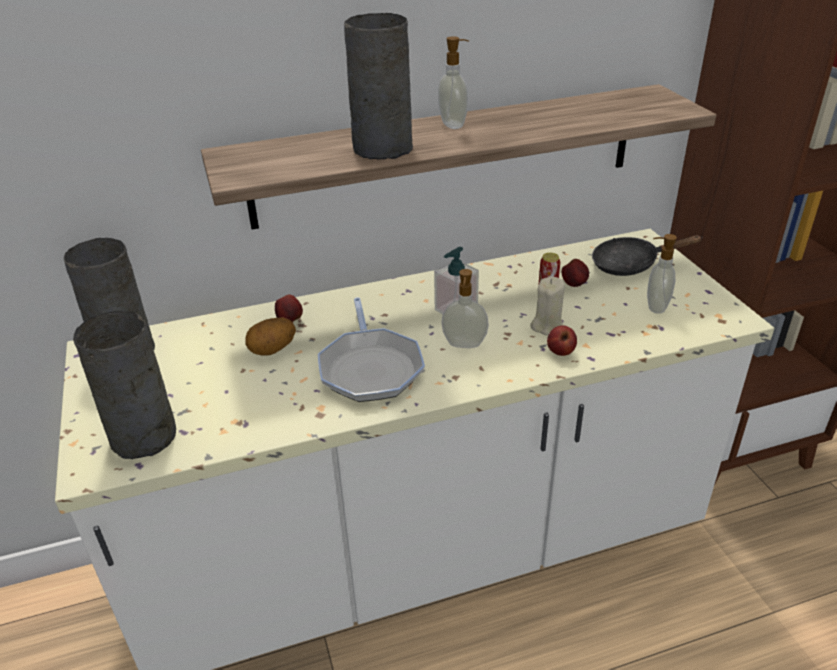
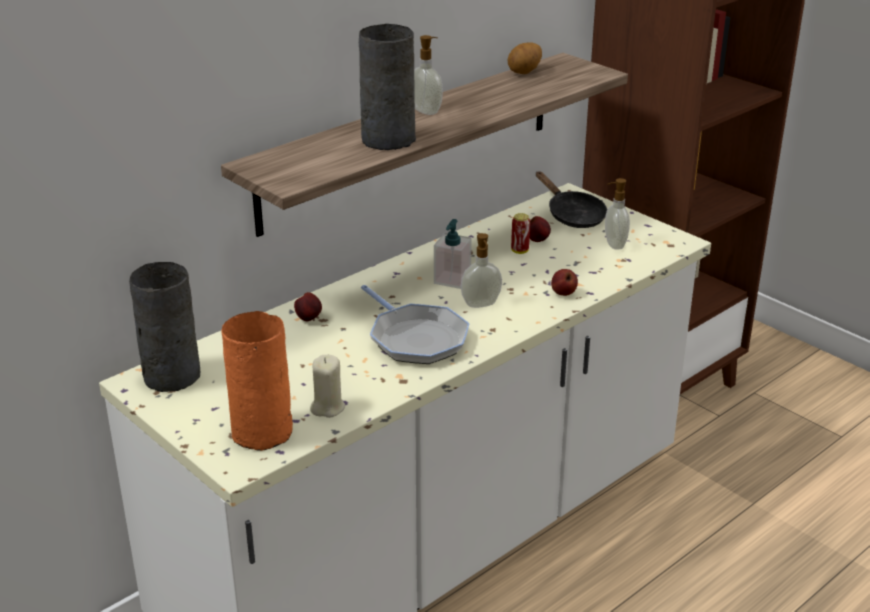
camera: 25 degrees left, 5 degrees down
grey vase [73,311,176,459] -> orange vase [221,311,293,451]
potato [245,317,296,356] -> potato moved to [507,42,542,74]
beige candle [530,276,565,335] -> beige candle moved to [310,355,345,418]
black frying pan [592,235,703,276] -> black frying pan turned 90 degrees counterclockwise [536,171,607,228]

